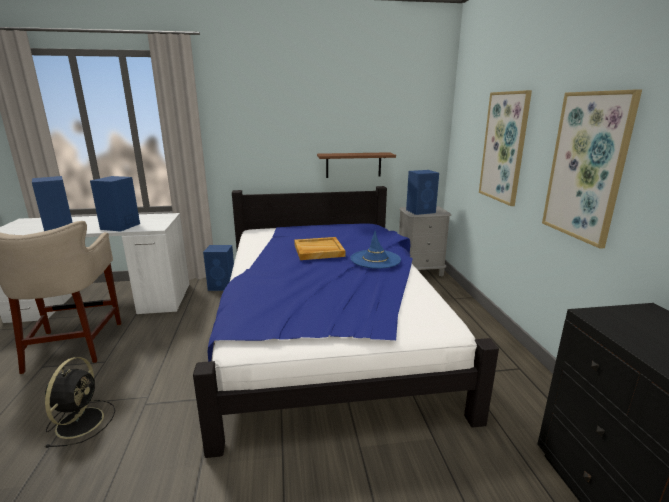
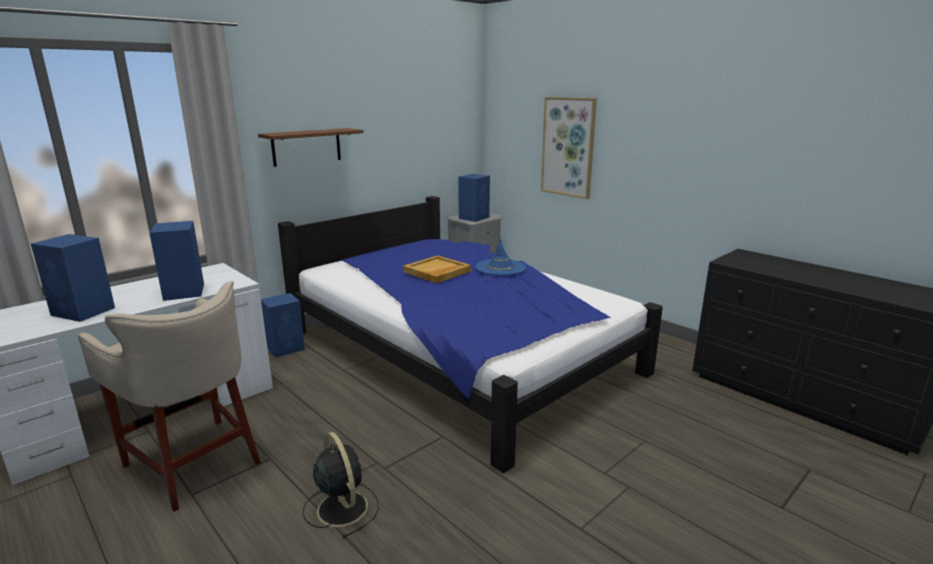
camera: 35 degrees left, 0 degrees up
brown shelf [317,152,396,178] -> brown shelf moved to [258,128,364,167]
picture [542,89,642,249] -> none

